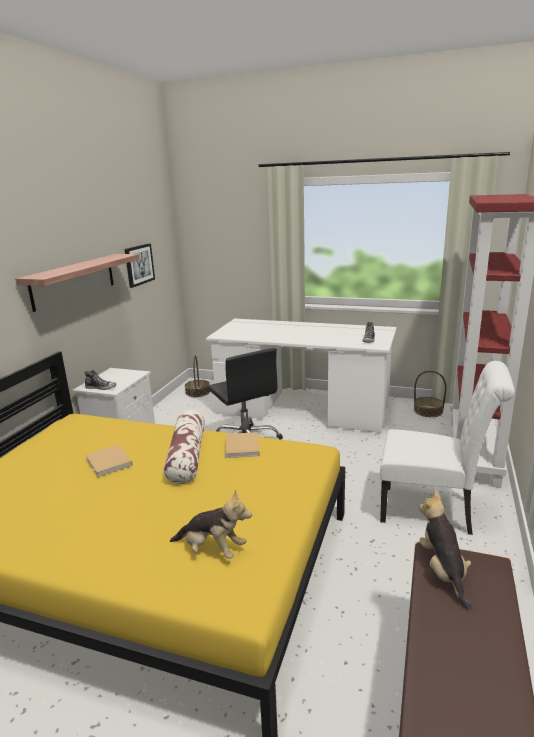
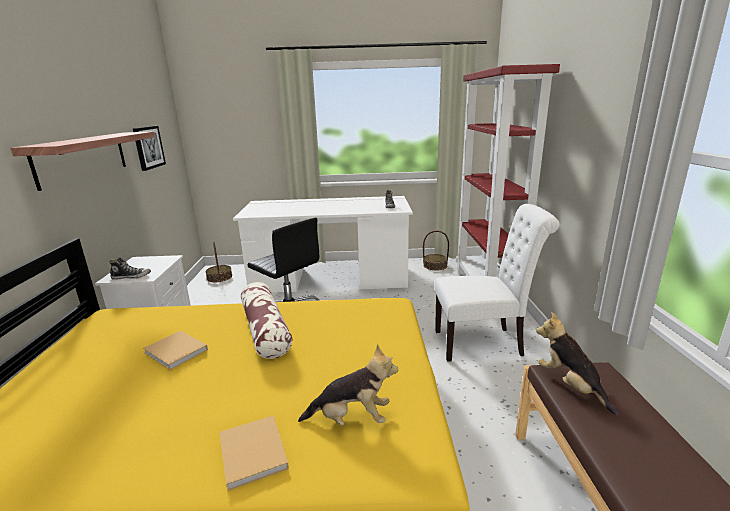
camera: 20 degrees left, 0 degrees up
beige book [225,432,260,458] -> beige book moved to [219,416,289,491]

